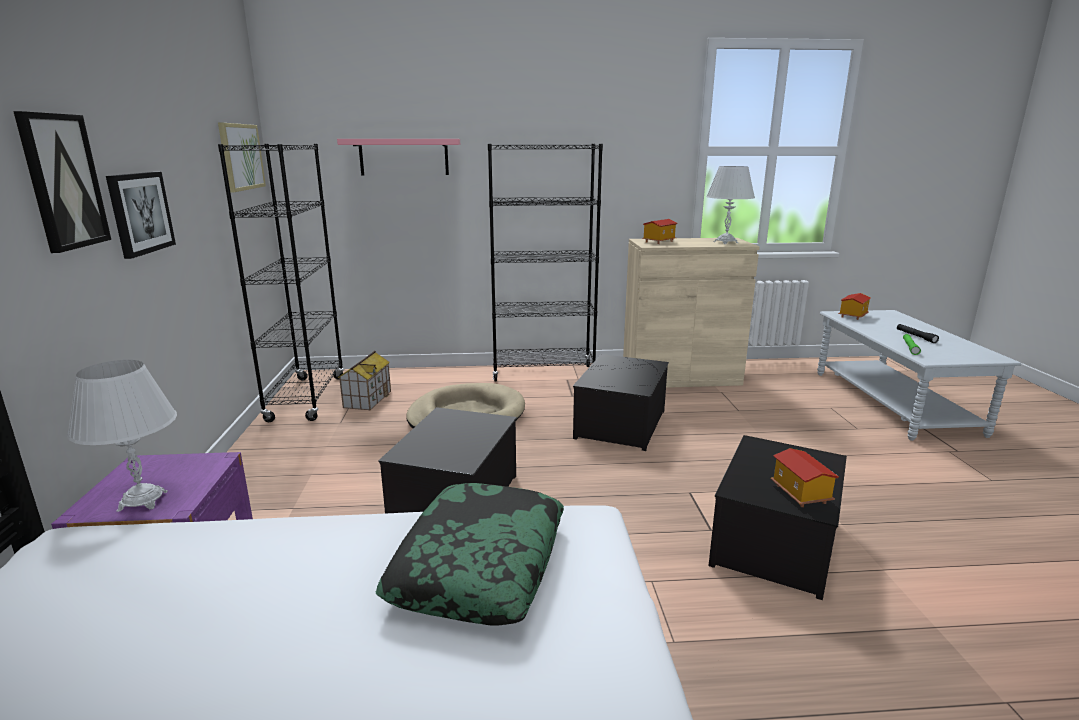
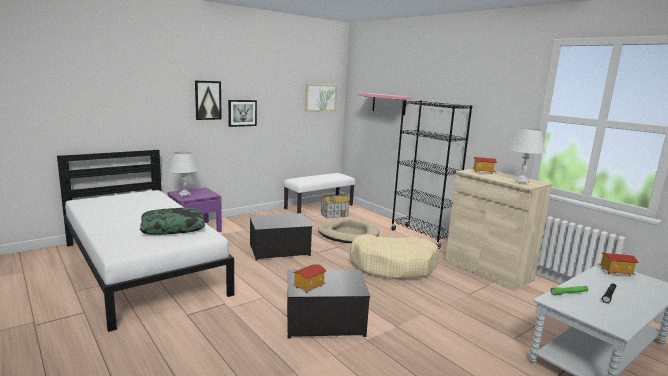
camera: 55 degrees right, 5 degrees down
black bookcase [218,144,344,422] -> white bench [283,173,355,213]
storage box [573,354,669,451] -> beige dog bed [350,235,439,280]

